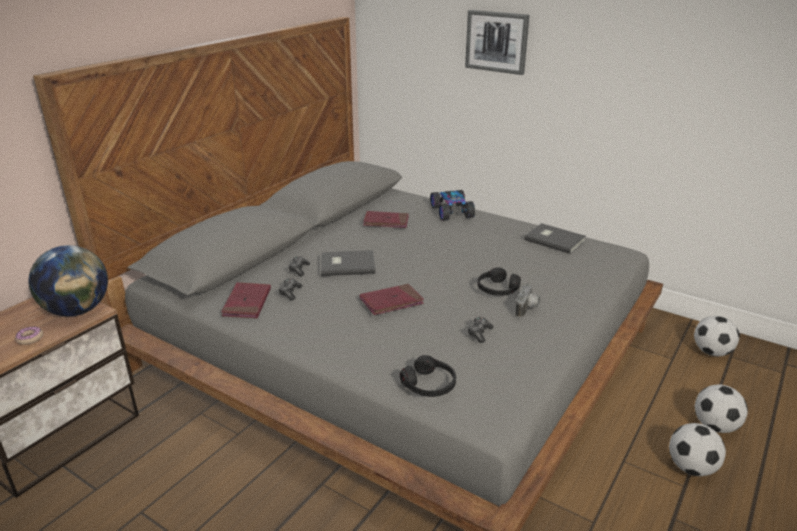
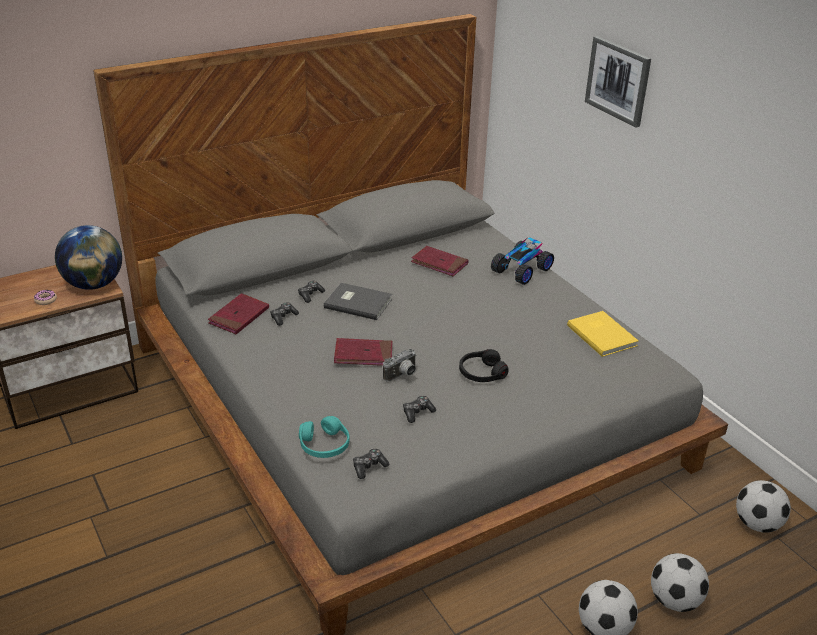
camera: 25 degrees right, 5 degrees up
black headphones [400,355,456,397] -> turquoise headphones [299,416,349,458]
toy car [430,190,475,221] -> toy car turned 150 degrees counterclockwise [491,237,554,285]
camera [516,284,540,318] -> camera moved to [383,349,416,381]
grey book [524,223,586,254] -> yellow book [567,311,639,357]
none -> game controller [353,449,389,479]

